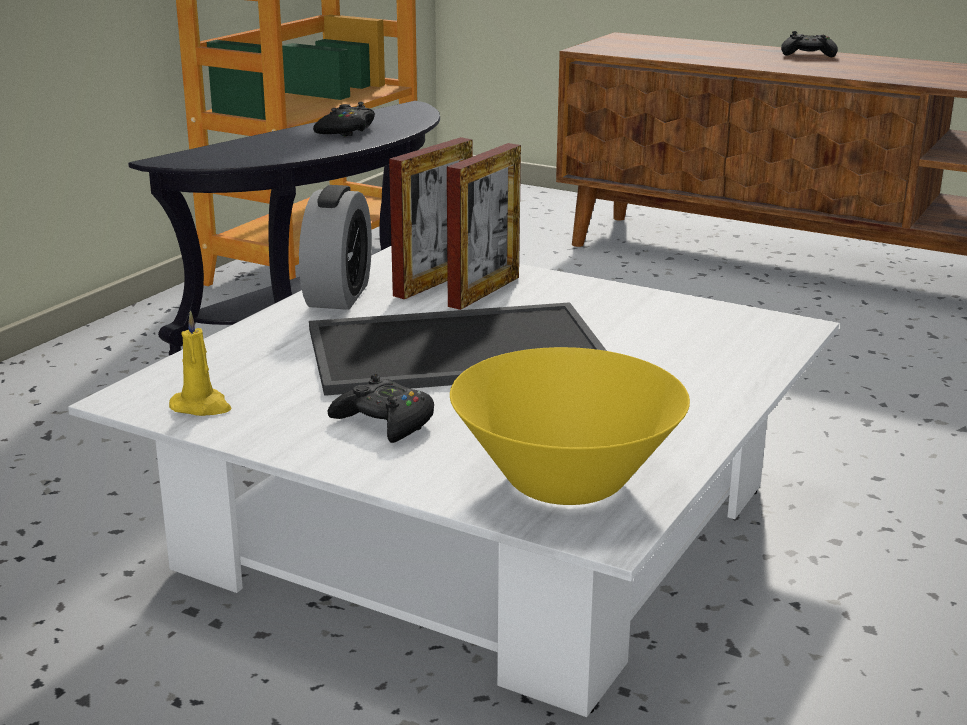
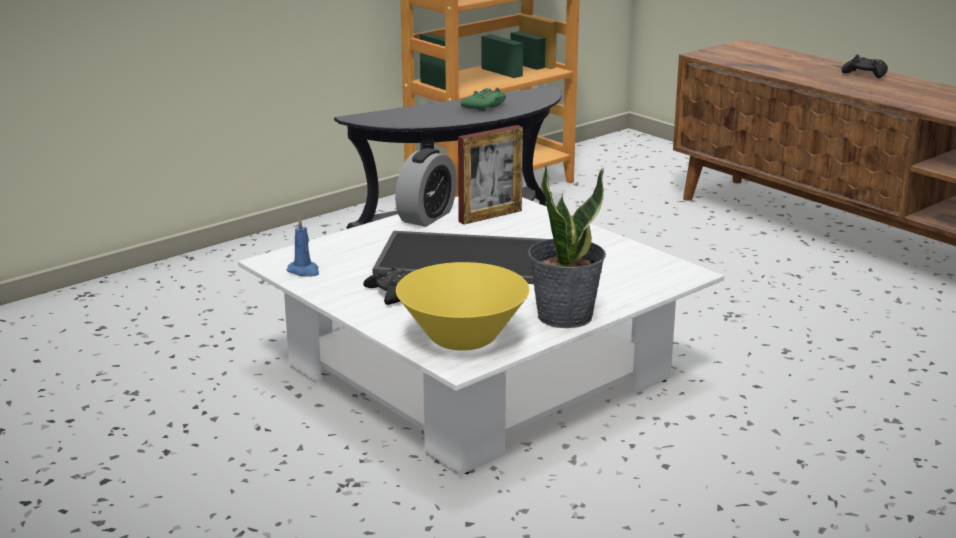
camera: 20 degrees right, 0 degrees up
yellow candle [169,311,231,416] -> blue candle [287,217,319,277]
black game controller [313,102,375,137] -> green game controller [461,88,506,111]
picture frame [447,143,521,310] -> none
none -> potted plant [528,164,606,328]

